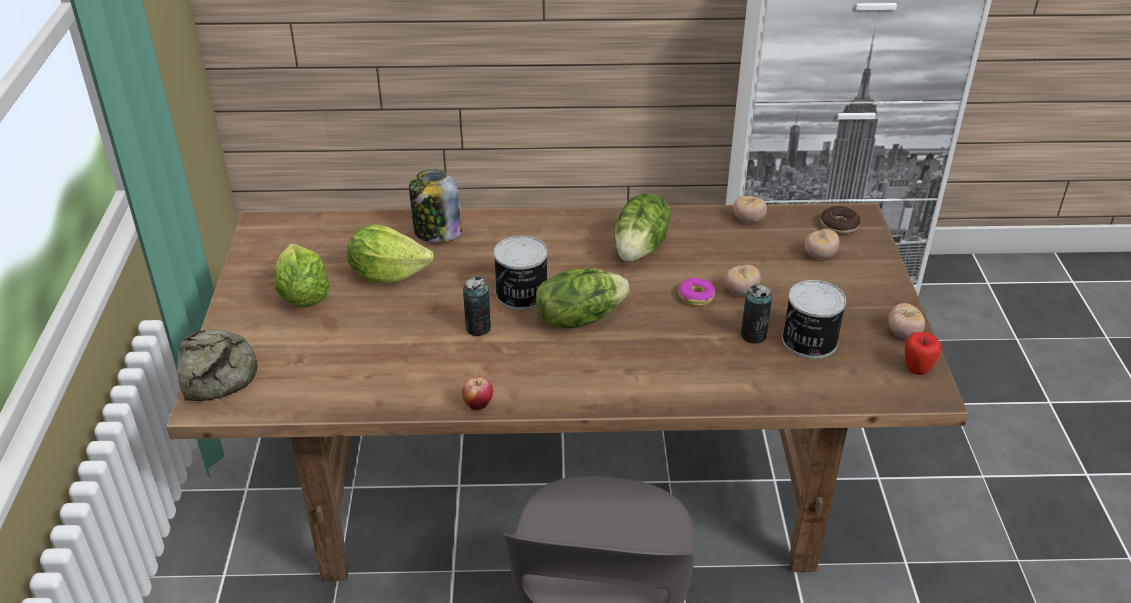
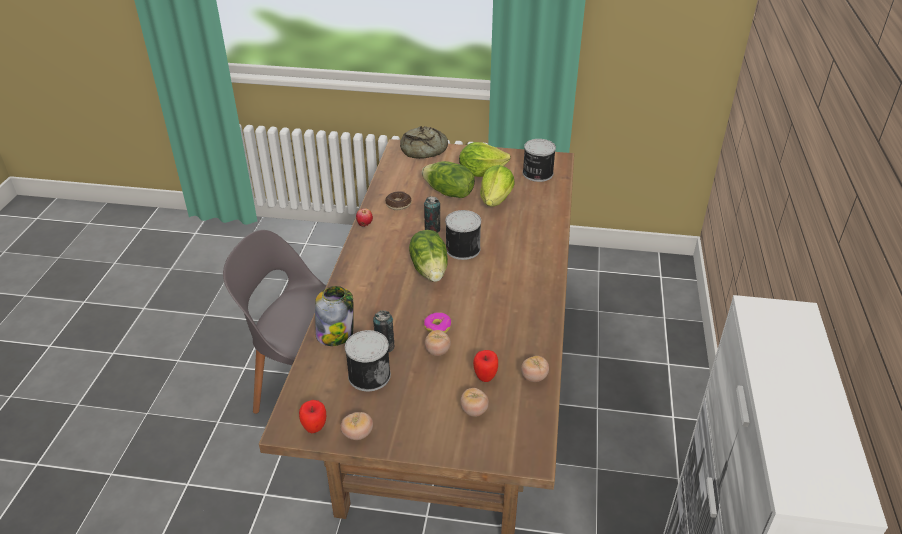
camera: 100 degrees right, 0 degrees up
jar [409,169,462,243] -> jar moved to [315,286,354,346]
lettuce [614,193,671,262] -> lettuce moved to [422,161,475,198]
donut [821,206,861,234] -> donut moved to [385,191,411,210]
none -> apple [473,350,498,382]
none -> can [523,139,556,182]

